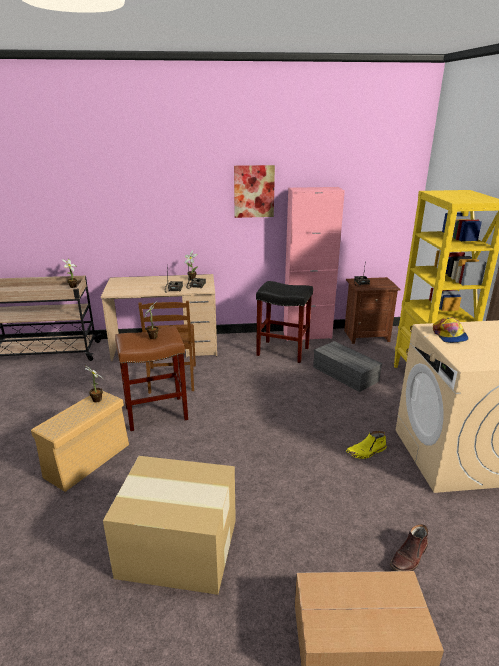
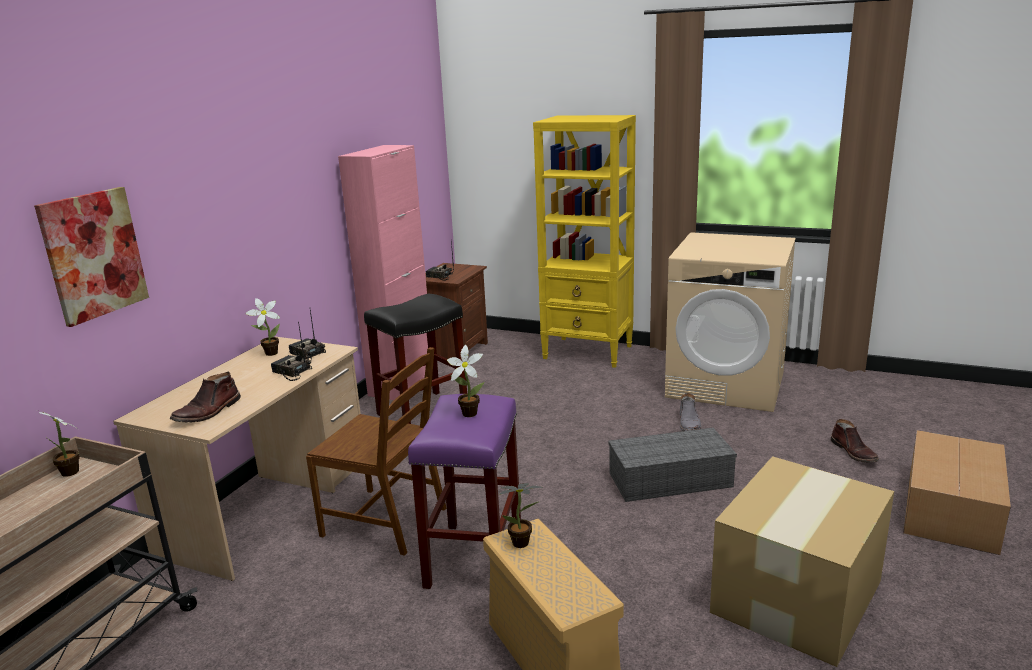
camera: 60 degrees left, 5 degrees down
brown stool [115,326,188,431] -> purple stool [408,394,521,589]
picture [234,165,275,218] -> picture moved to [34,187,149,327]
grey storage box [313,341,382,392] -> grey storage box moved to [608,428,737,502]
yellow boot [346,431,387,459] -> grey boot [680,393,701,431]
cap [433,317,469,343] -> none
none -> brown boot [170,371,241,422]

